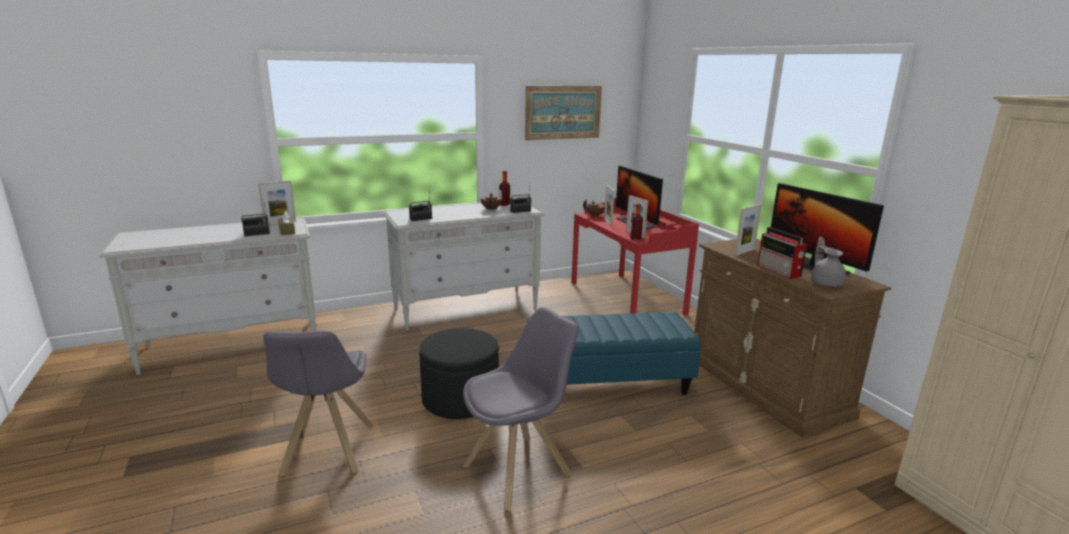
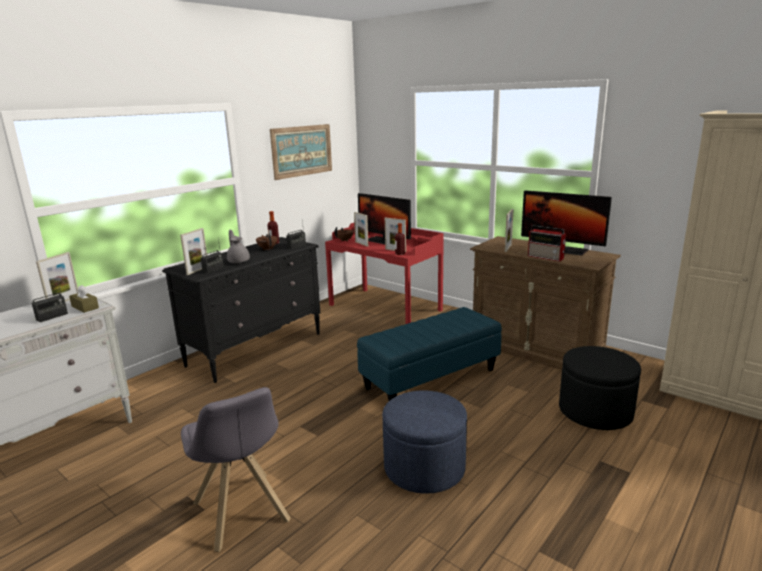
camera: 25 degrees left, 0 degrees up
white dresser [383,203,544,331] -> black dresser [162,237,320,383]
black ottoman [419,328,499,419] -> black ottoman moved to [559,346,641,430]
grey chair [463,307,579,511] -> blue ottoman [382,390,467,494]
grey teapot [811,237,846,287] -> grey teapot moved to [227,230,250,263]
none -> picture frame [180,228,207,275]

